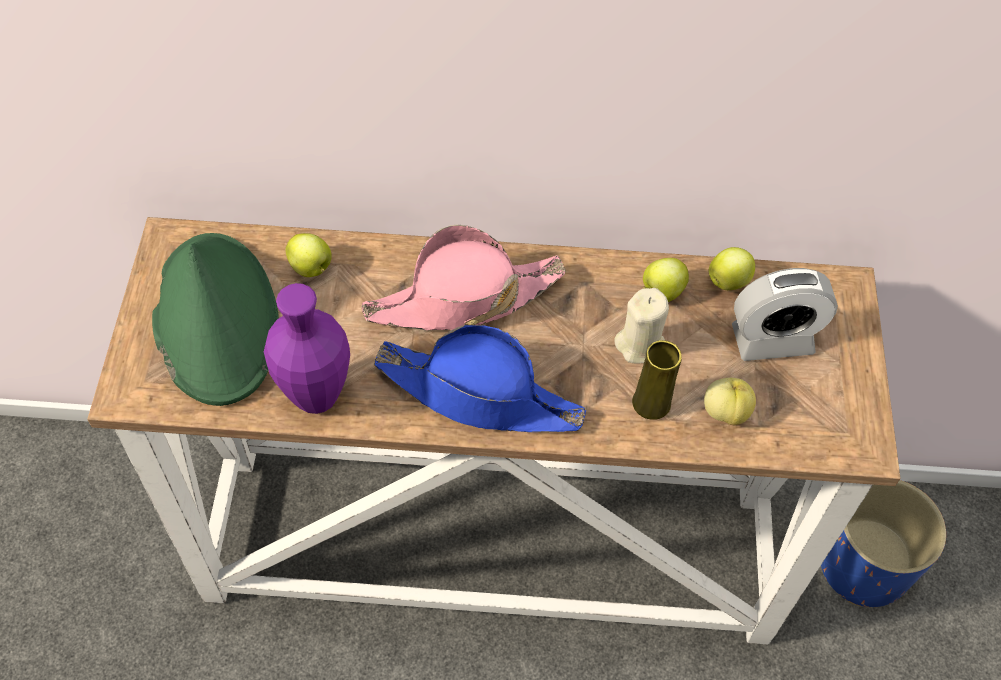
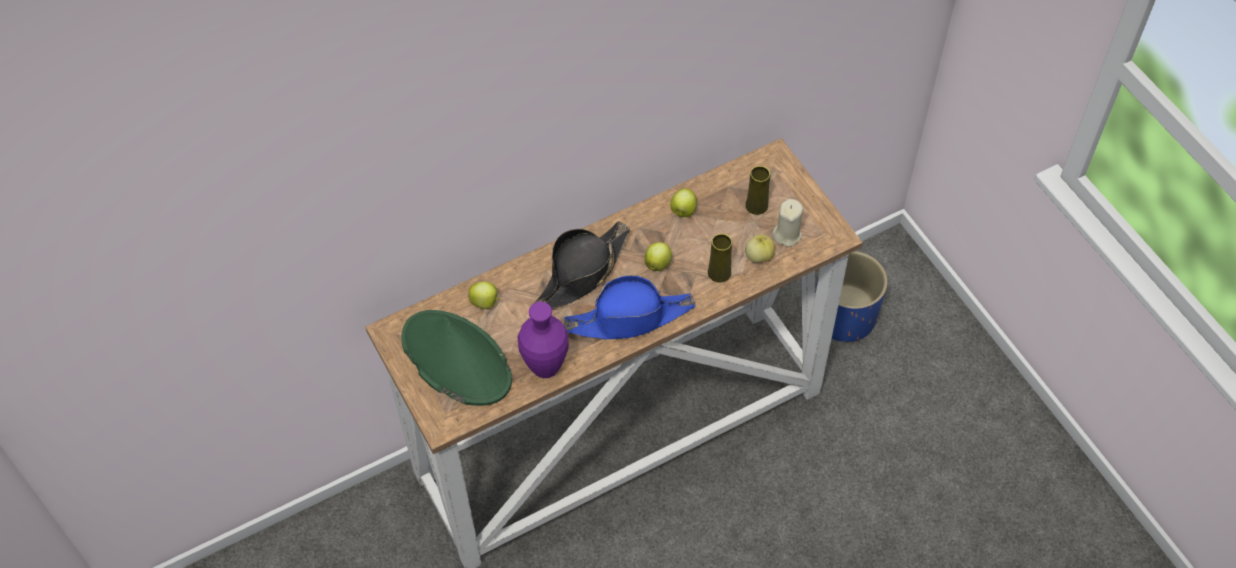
camera: 30 degrees left, 0 degrees up
pink hat [362,224,566,330] -> black hat [533,221,630,310]
beige candle [614,288,669,363] -> beige candle moved to [772,199,803,247]
apple [708,247,755,290] -> apple moved to [644,242,672,271]
alarm clock [732,268,838,361] -> yellow vase [745,166,771,215]

